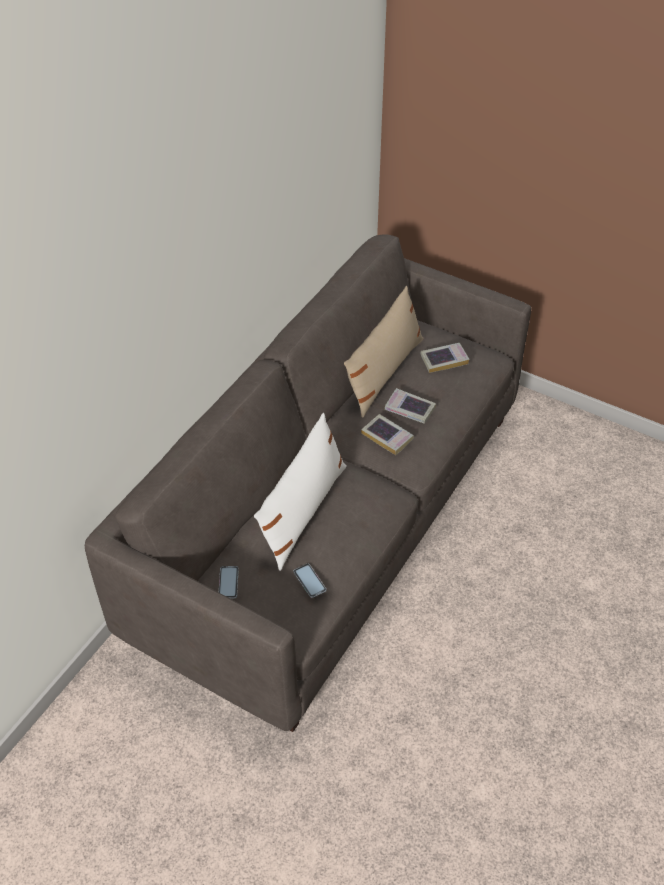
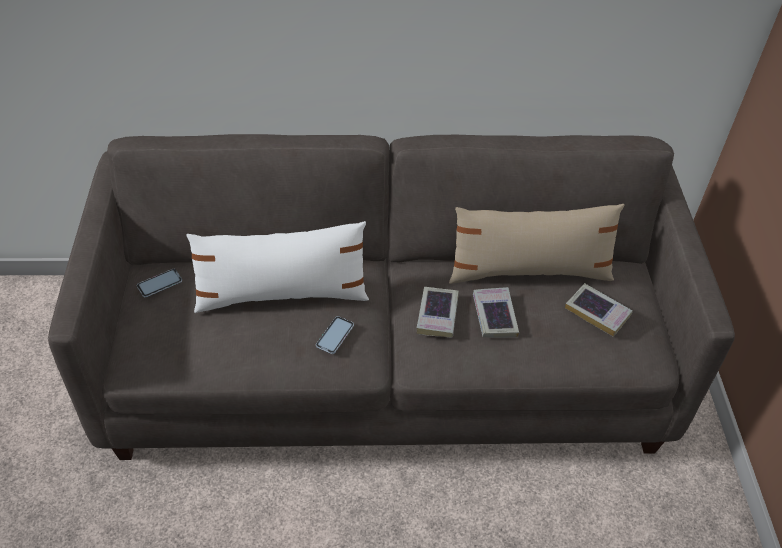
camera: 55 degrees right, 0 degrees up
phone [294,564,326,598] -> phone moved to [316,316,354,354]

